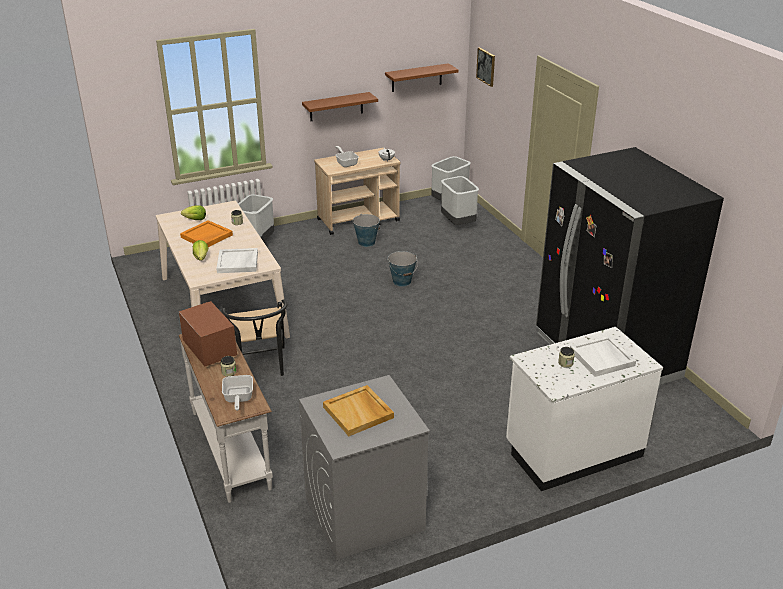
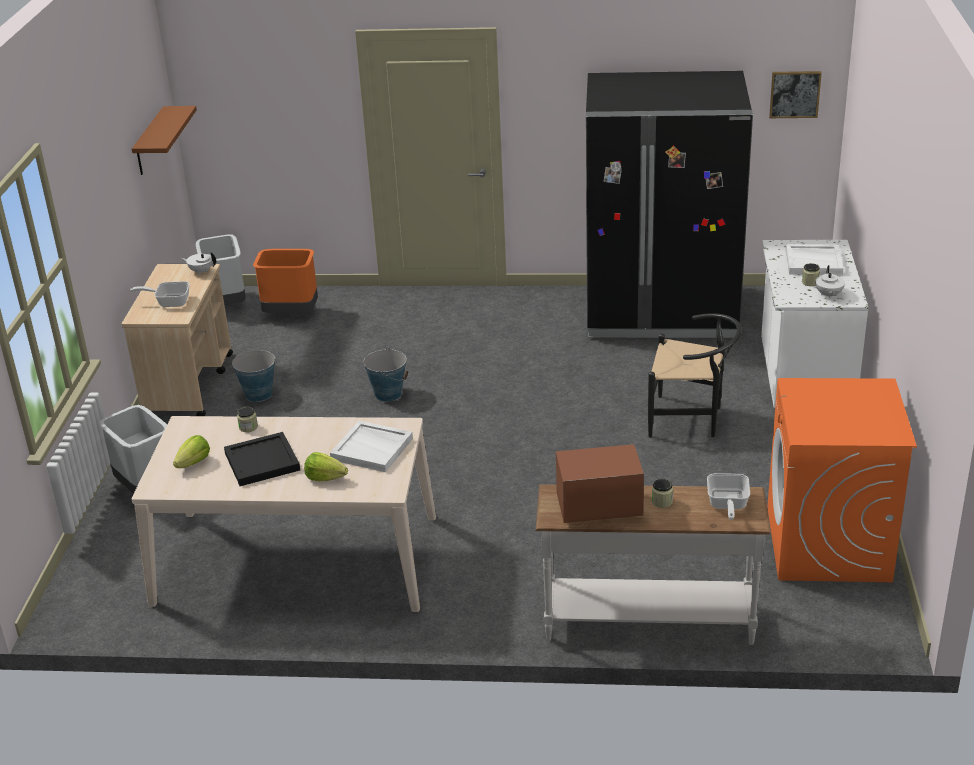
camera: 60 degrees left, 0 degrees up
orange tray [180,220,233,247] -> black tray [224,432,300,486]
black chair [222,299,287,376] -> black chair moved to [648,313,742,438]
frying pan [222,375,253,411] -> frying pan turned 75 degrees clockwise [707,473,750,520]
grey washing machine [299,375,430,560] -> orange washing machine [767,378,917,582]
brown shelf [302,92,378,121] -> none
beige tray [323,385,394,436] -> none
grey trash can [441,176,479,225] -> orange trash can [253,249,318,313]
picture [476,47,495,87] -> picture moved to [769,71,822,118]
none -> white teapot [815,265,845,298]

